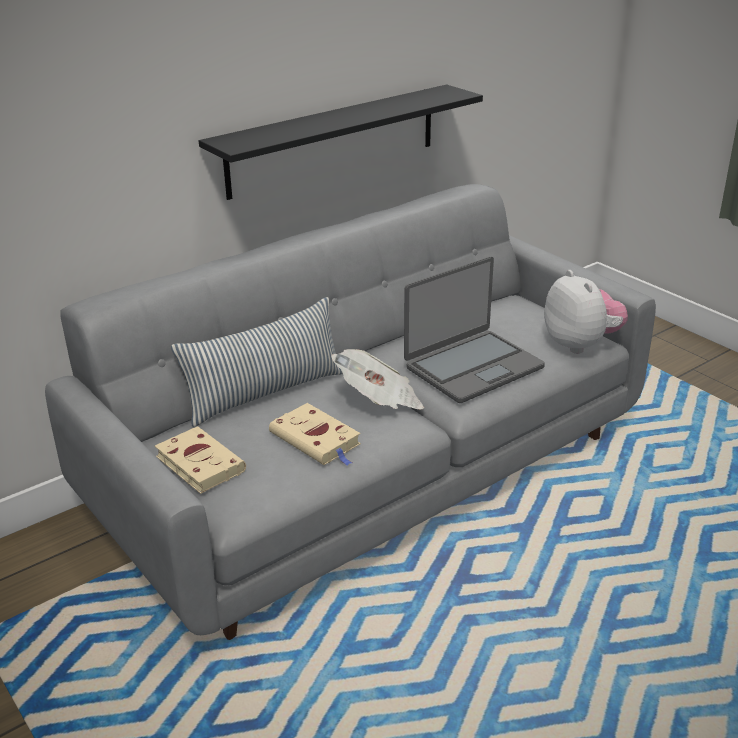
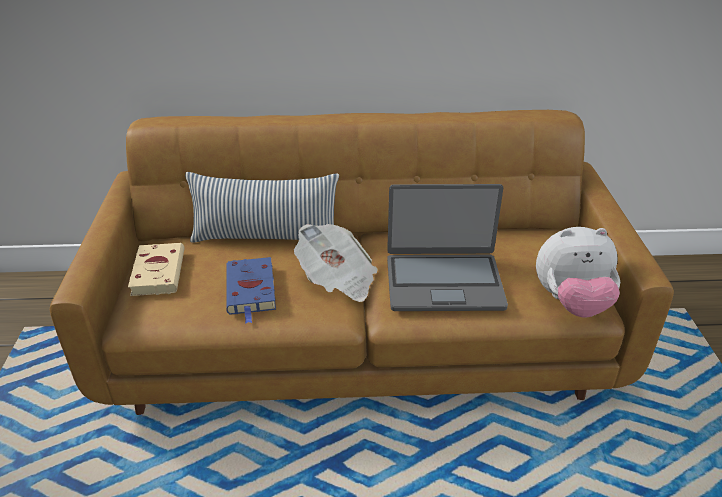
camera: 35 degrees right, 5 degrees up
grey sofa [45,184,656,640] -> brown sofa [50,110,674,415]
black shelf [199,85,483,200] -> none
beige book [269,403,361,466] -> blue book [226,257,276,324]
plush toy [544,270,628,354] -> plush toy turned 75 degrees clockwise [536,227,620,318]

